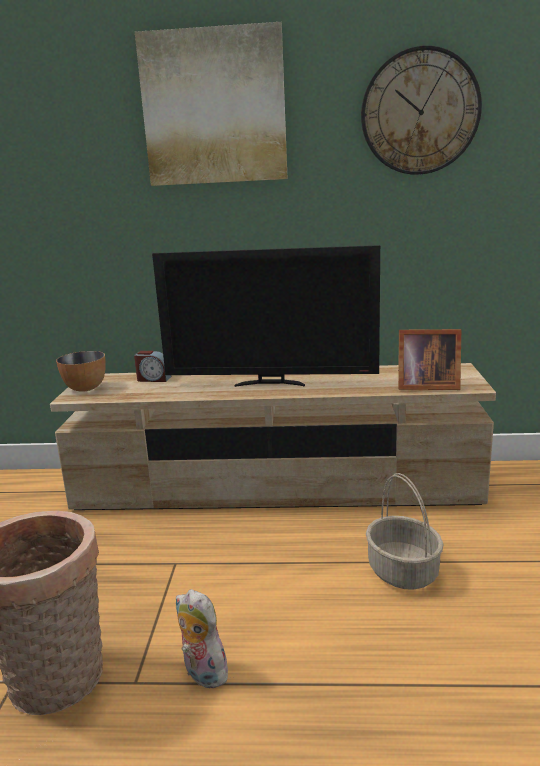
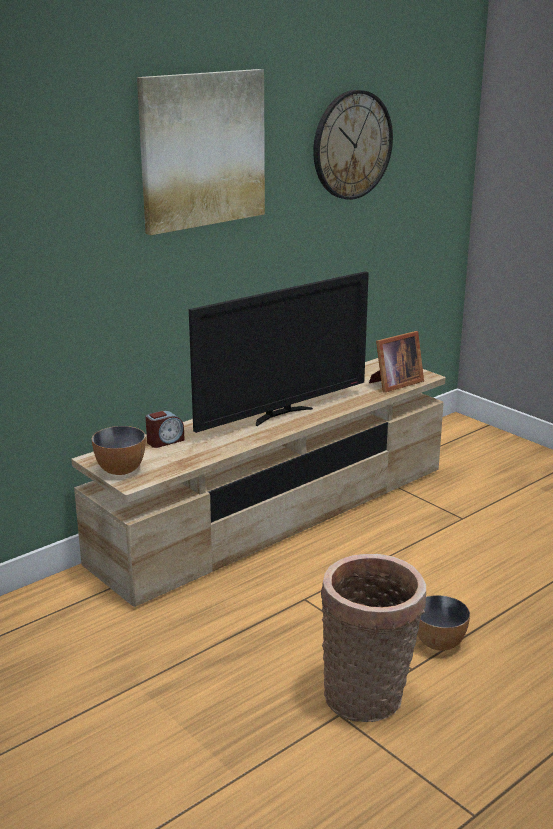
camera: 45 degrees left, 5 degrees up
plush toy [176,589,232,688] -> bowl [417,595,470,651]
basket [366,473,443,590] -> none

